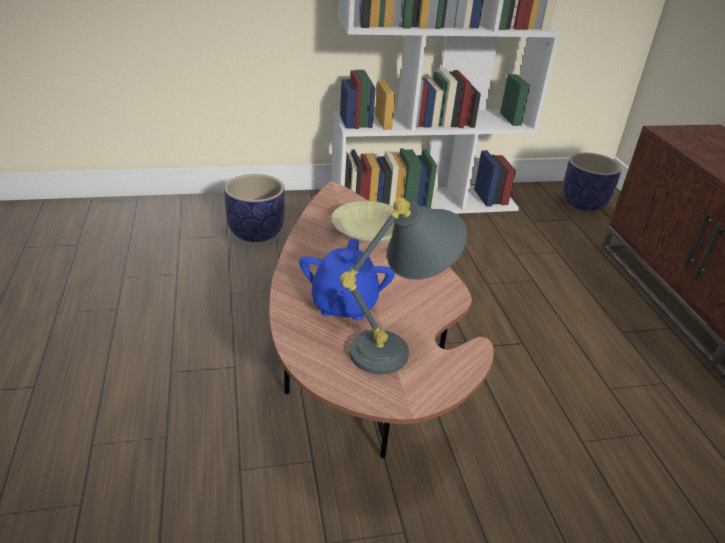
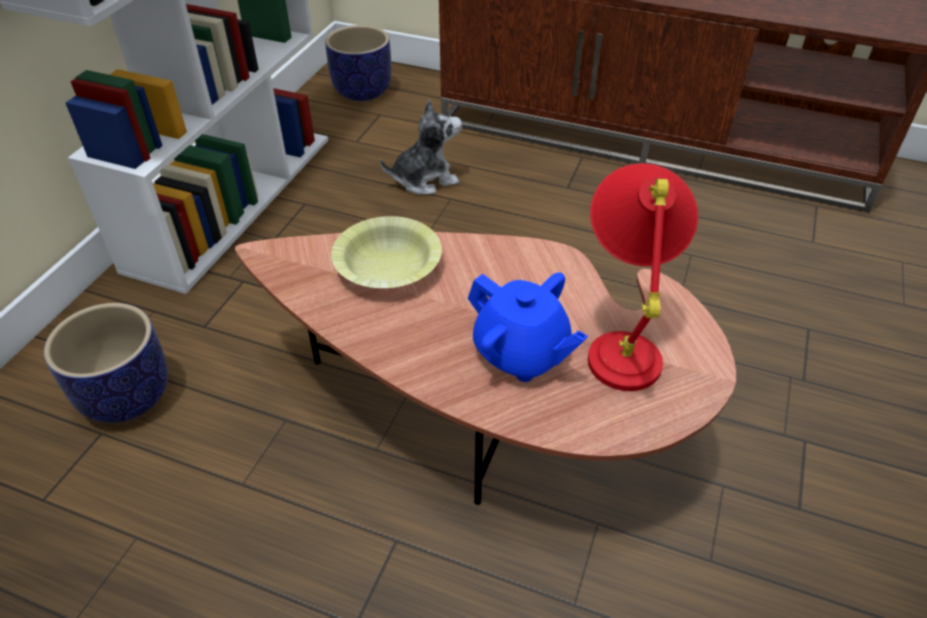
camera: 55 degrees left, 10 degrees up
grey table lamp [340,197,467,374] -> red table lamp [588,163,698,391]
none -> plush toy [380,99,462,195]

